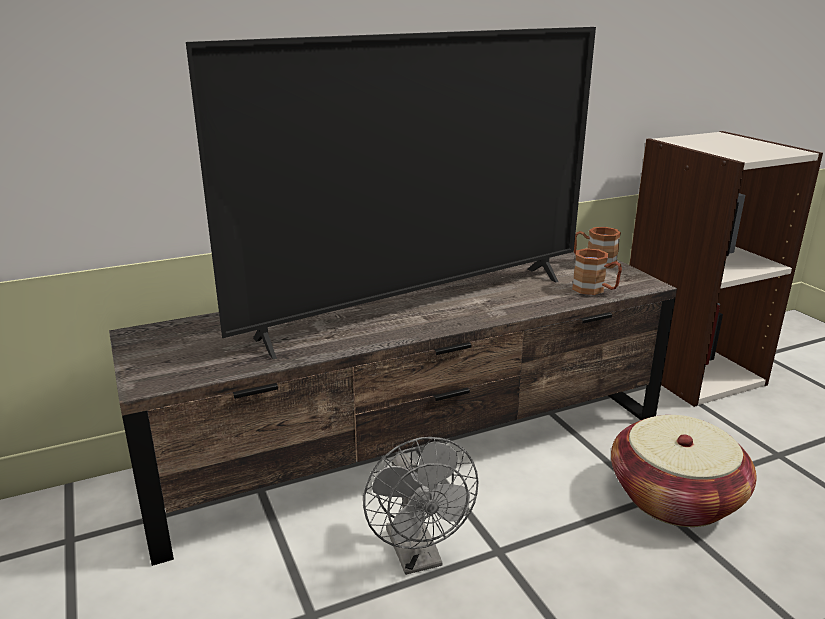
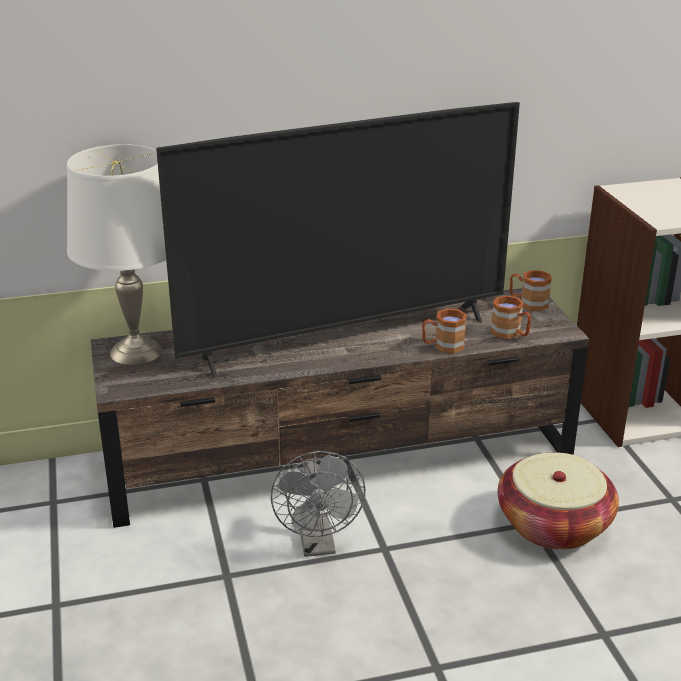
camera: 10 degrees right, 5 degrees up
none -> white table lamp [67,144,166,365]
none -> brown mug [422,308,467,354]

